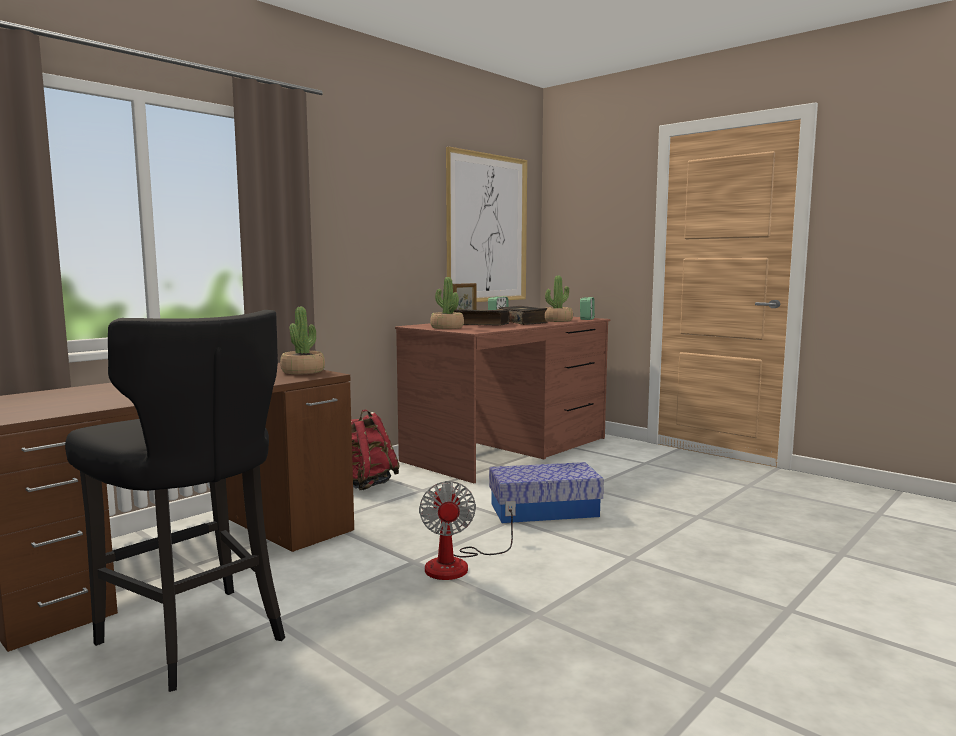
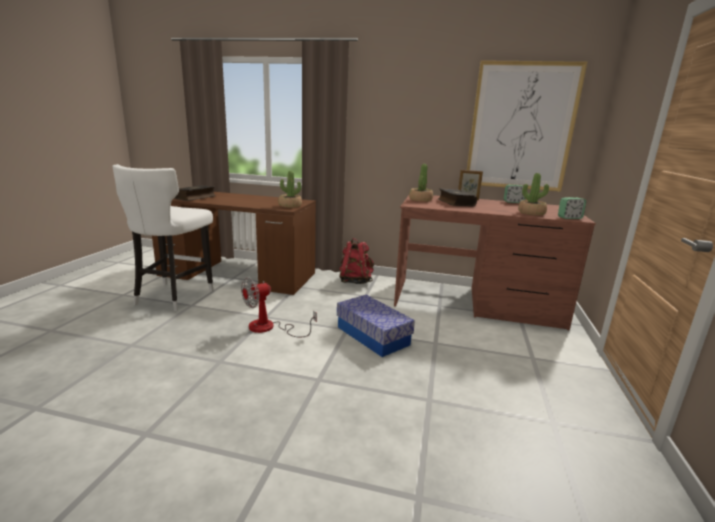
camera: 60 degrees right, 10 degrees up
black stool [65,310,285,692] -> white stool [112,164,214,311]
book [496,306,548,325] -> book moved to [174,185,215,201]

